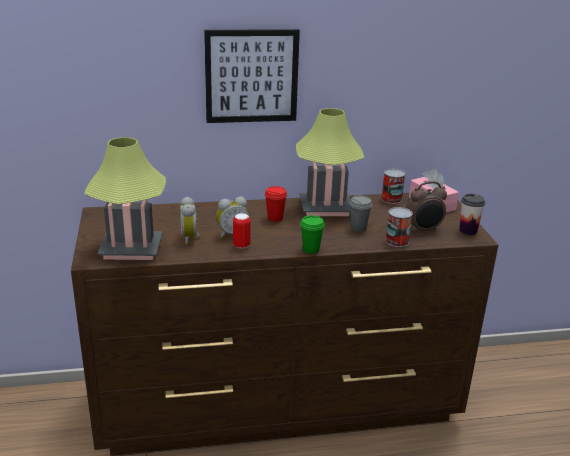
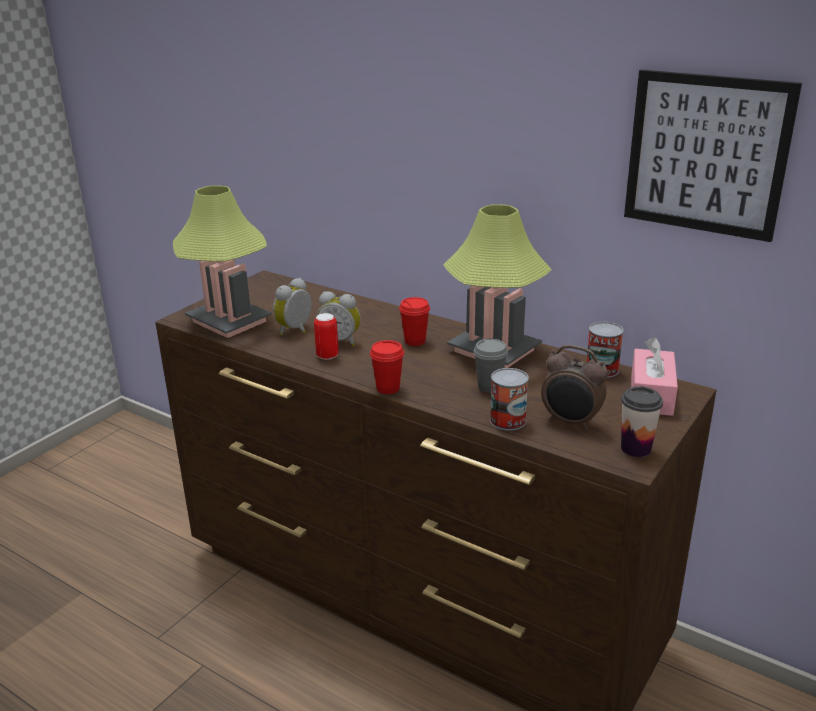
camera: 45 degrees right, 0 degrees up
picture [204,29,300,123] -> picture moved to [624,70,802,242]
green cup [300,215,325,254] -> red cup [370,340,404,394]

